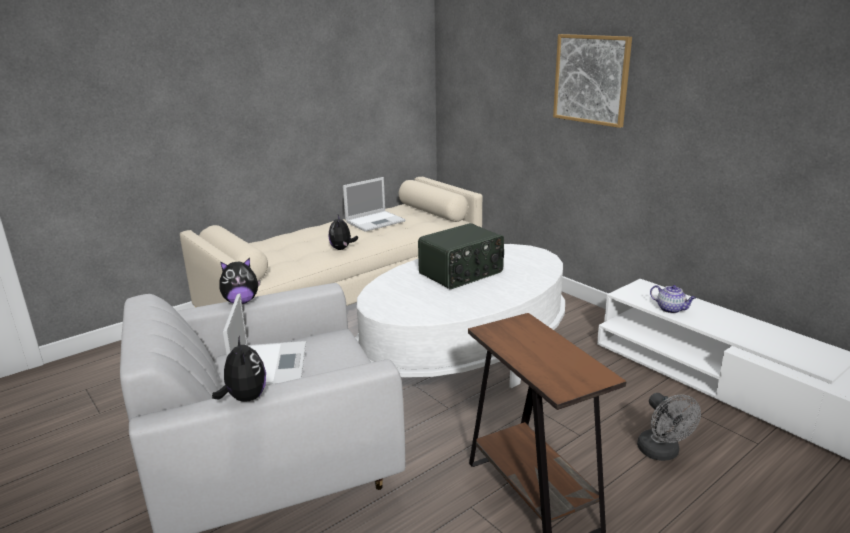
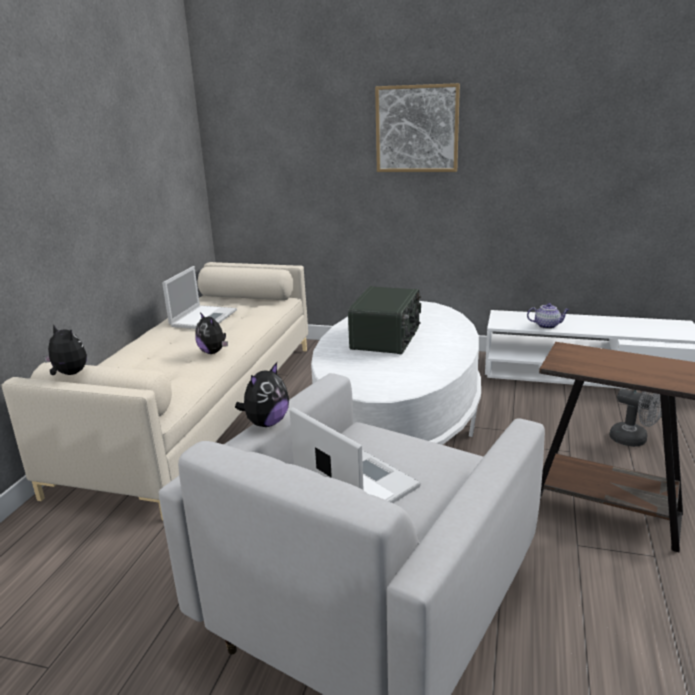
camera: 35 degrees left, 0 degrees up
plush toy [212,335,266,402] -> plush toy moved to [44,324,87,375]

